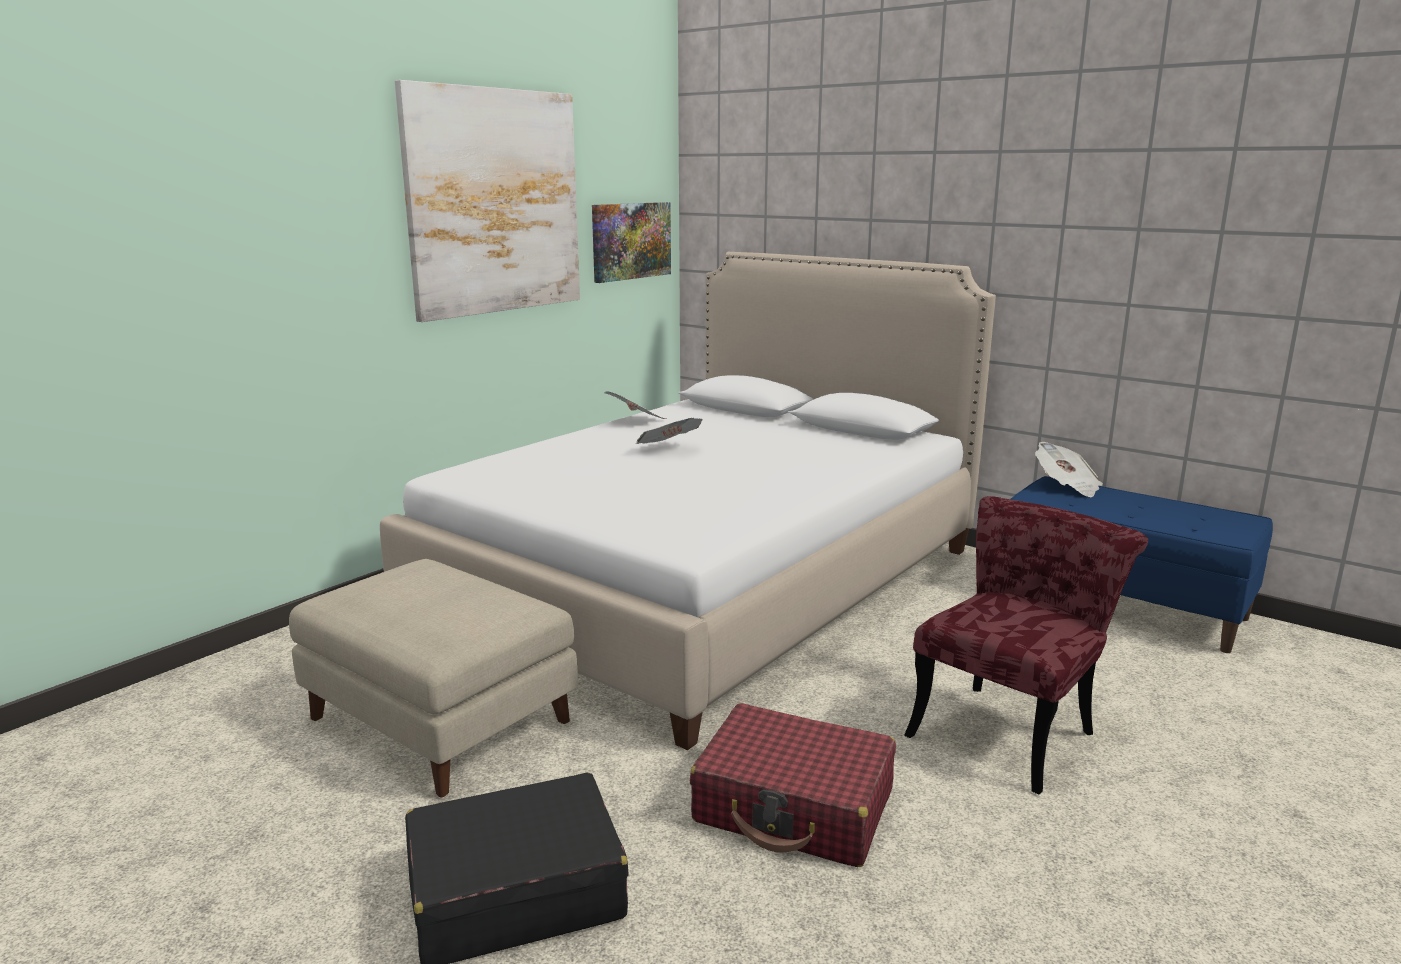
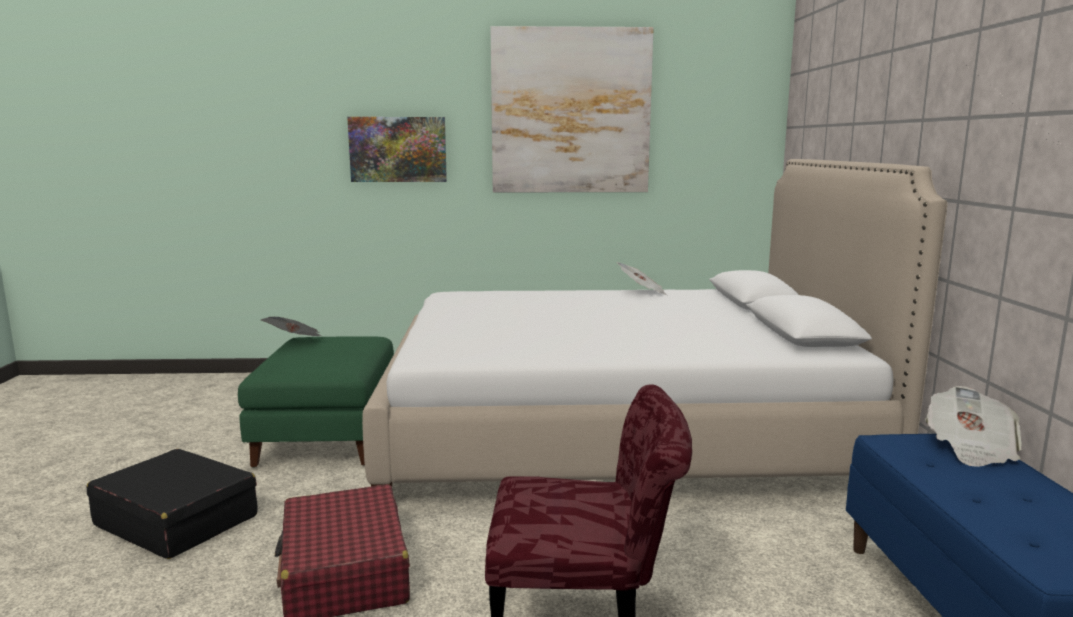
camera: 50 degrees right, 5 degrees down
beige ottoman [289,559,578,797] -> green ottoman [238,337,394,468]
picture [592,202,671,283] -> picture moved to [347,117,447,182]
newspaper [635,418,703,444] -> newspaper moved to [261,317,321,336]

